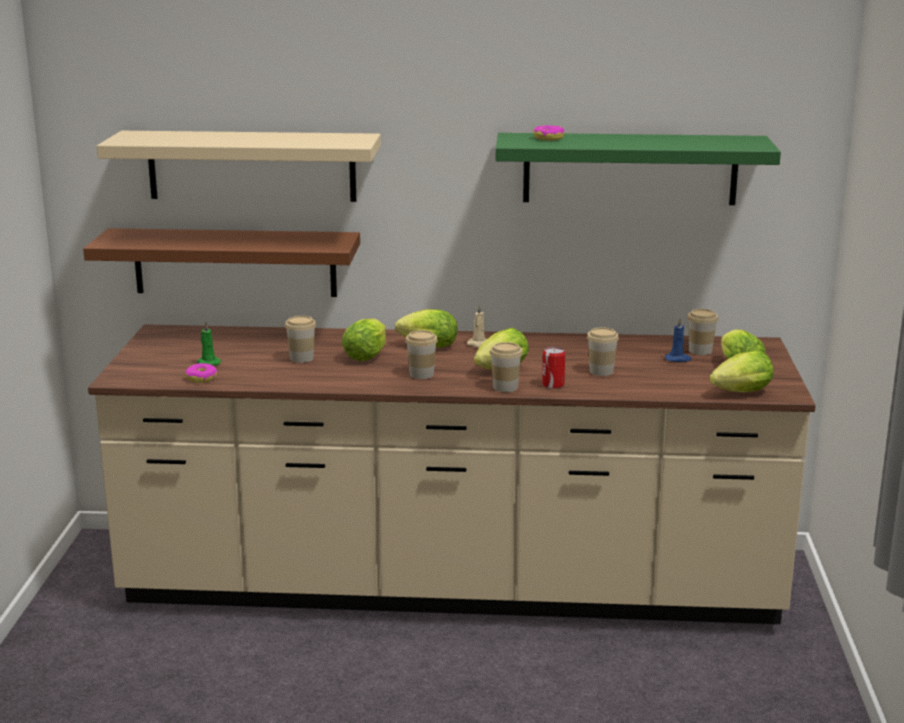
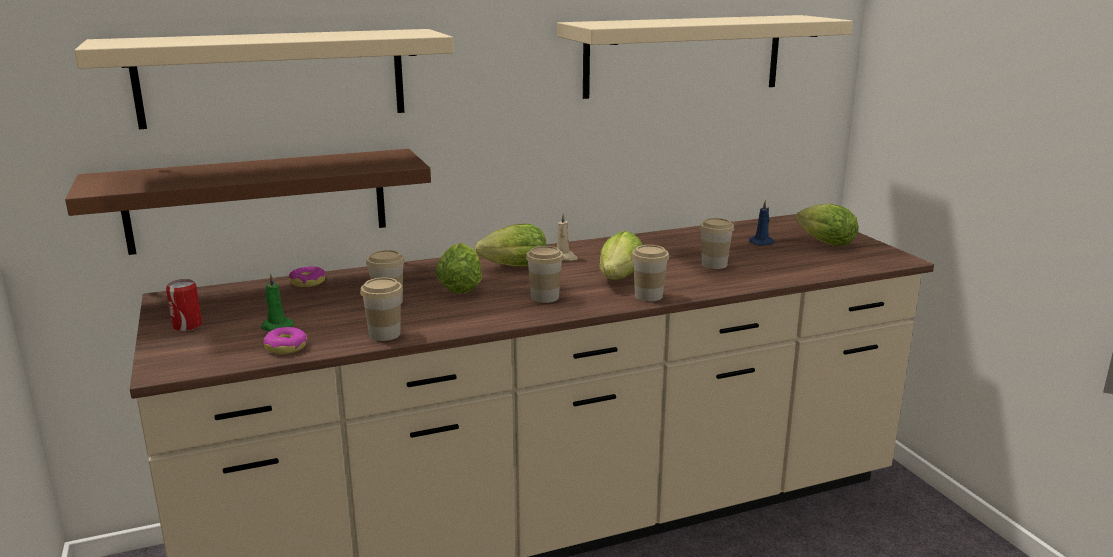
camera: 25 degrees left, 0 degrees up
green shelf [496,133,781,205] -> beige shelf [557,15,853,99]
donut [533,126,565,141] -> donut moved to [289,266,326,287]
can [542,347,565,389] -> can moved to [166,279,202,332]
cup [687,309,718,355] -> cup moved to [360,278,403,341]
lettuce [709,350,774,392] -> none

